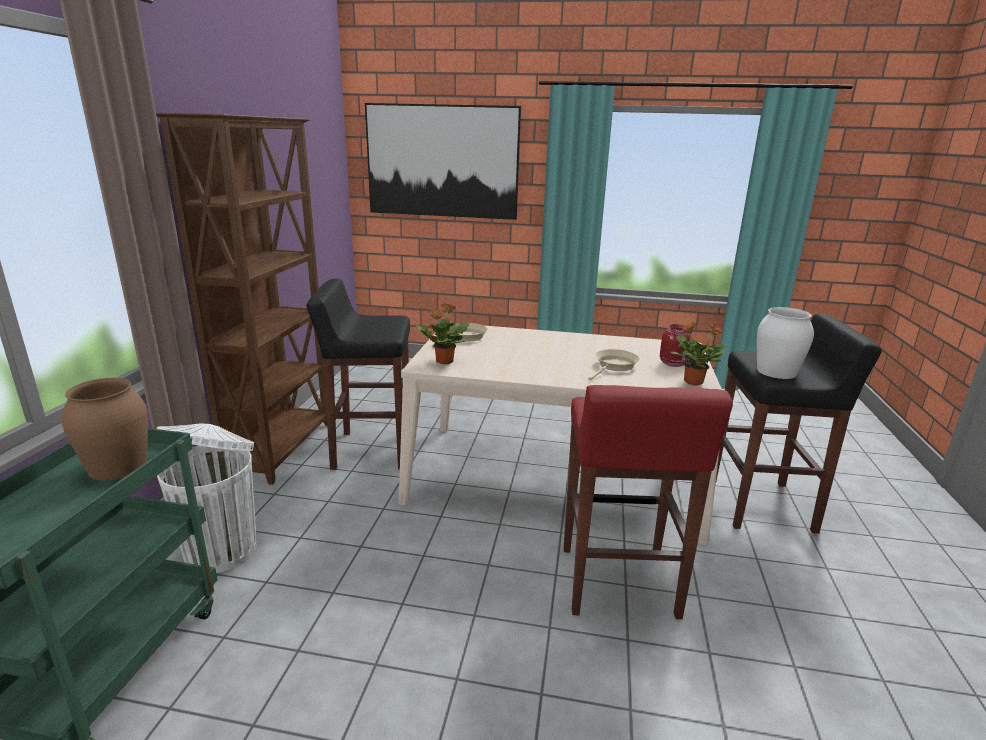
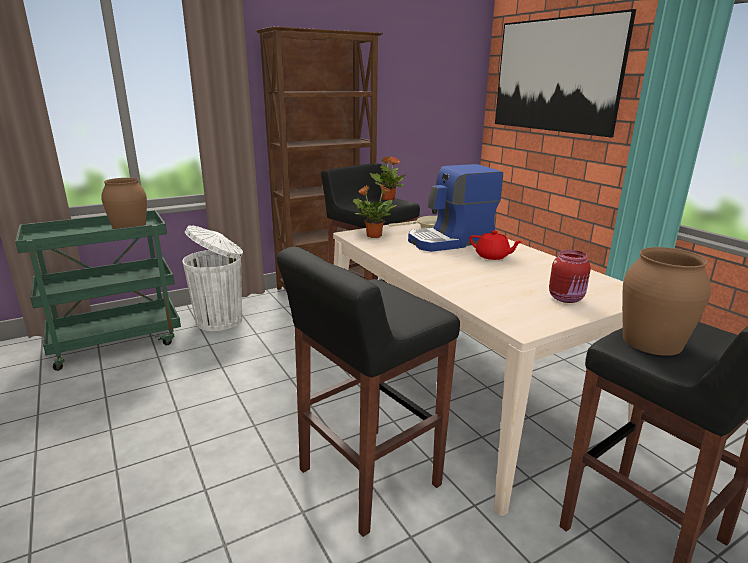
camera: 50 degrees right, 0 degrees up
red stool [564,385,733,619] -> black stool [277,246,460,537]
beige frying pan [589,349,640,380] -> none
potted plant [671,322,726,386] -> potted plant moved to [370,156,405,200]
white vase [757,307,814,379] -> brown vase [622,247,711,356]
none -> coffee machine [408,164,503,252]
none -> red teapot [469,231,523,260]

